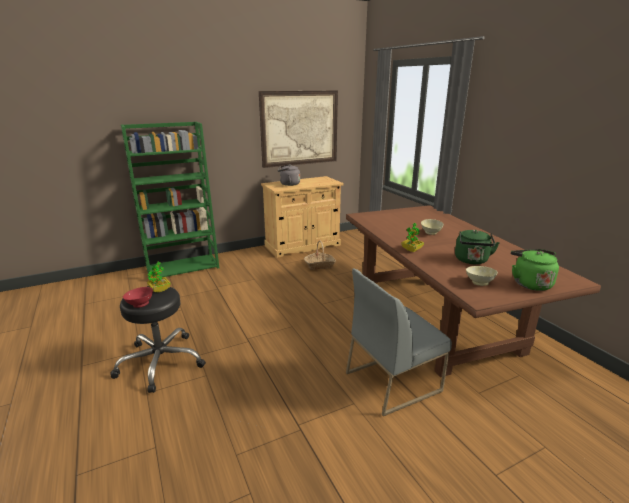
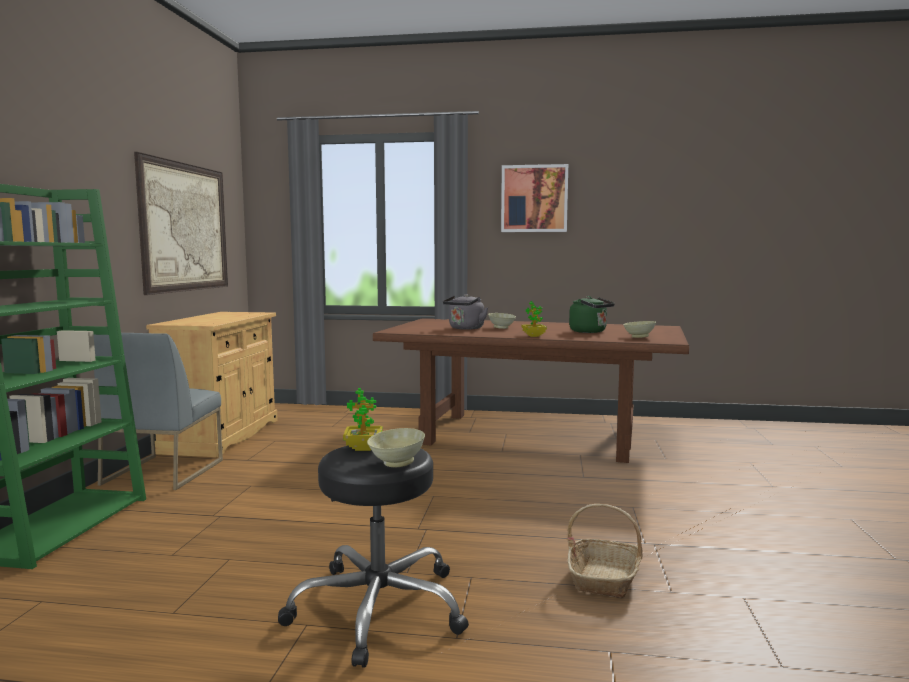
camera: 55 degrees left, 15 degrees down
red bowl [123,287,153,308] -> beige bowl [367,428,425,467]
grey kettle [278,164,300,186] -> grey kettle moved to [443,294,488,330]
basket [304,241,336,270] -> basket moved to [567,504,643,599]
grey chair [346,269,452,416] -> grey chair moved to [94,333,223,490]
green kettle [511,249,559,291] -> none
none -> picture [501,164,568,232]

